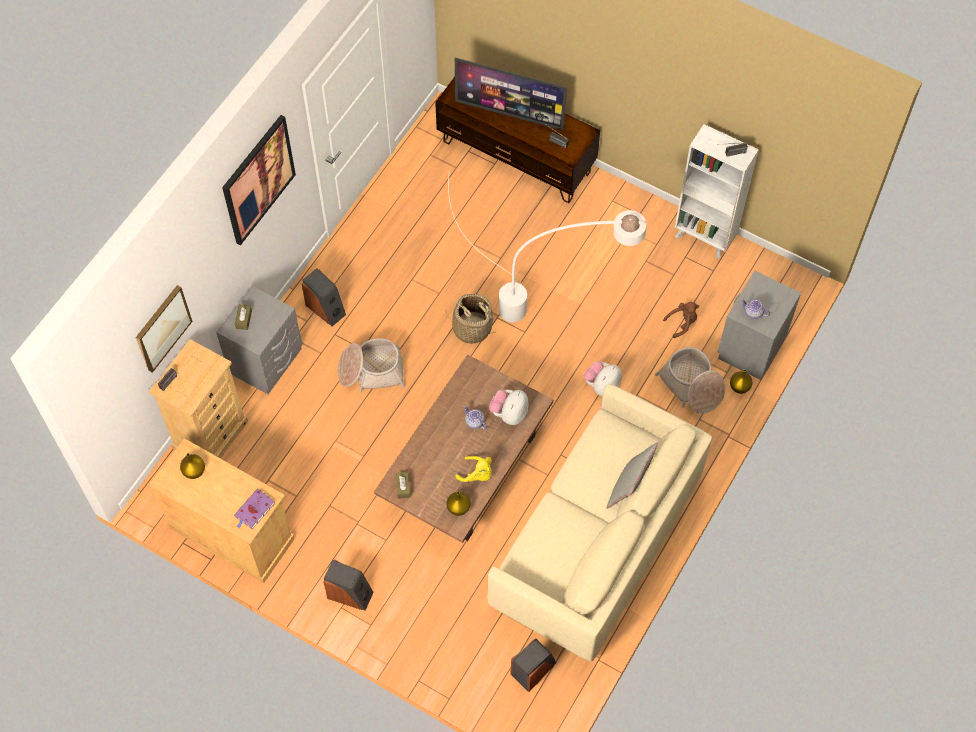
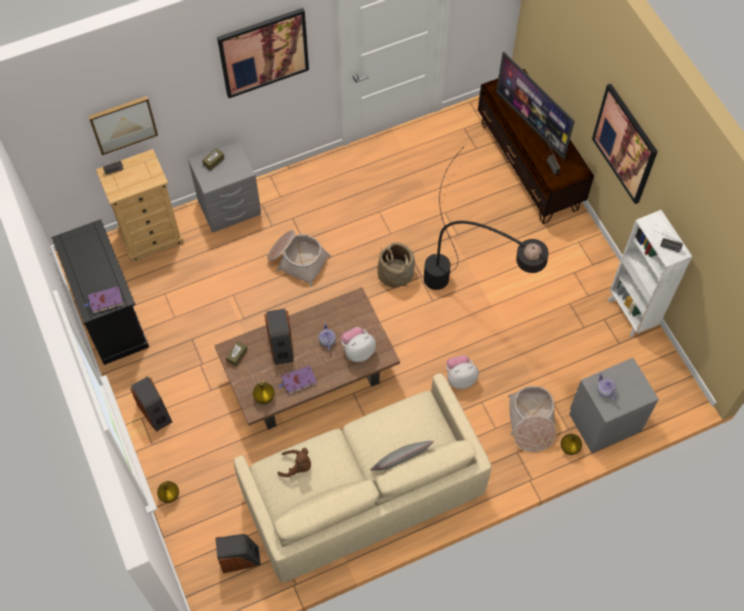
camera: 35 degrees right, 0 degrees up
beige cabinet [149,438,294,583] -> black cabinet [51,219,149,365]
yellow vase [180,453,205,479] -> yellow vase moved to [157,481,179,503]
speaker [302,268,346,326] -> speaker moved to [264,309,294,365]
white floor lamp [448,175,646,322] -> black floor lamp [424,147,548,290]
yellow plush toy [456,456,492,482] -> purple book [279,365,317,395]
brown plush toy [663,302,699,338] -> brown plush toy moved to [277,448,311,477]
none -> picture [592,84,658,204]

